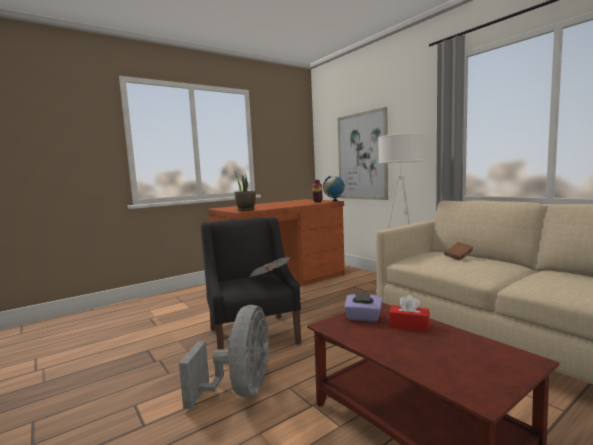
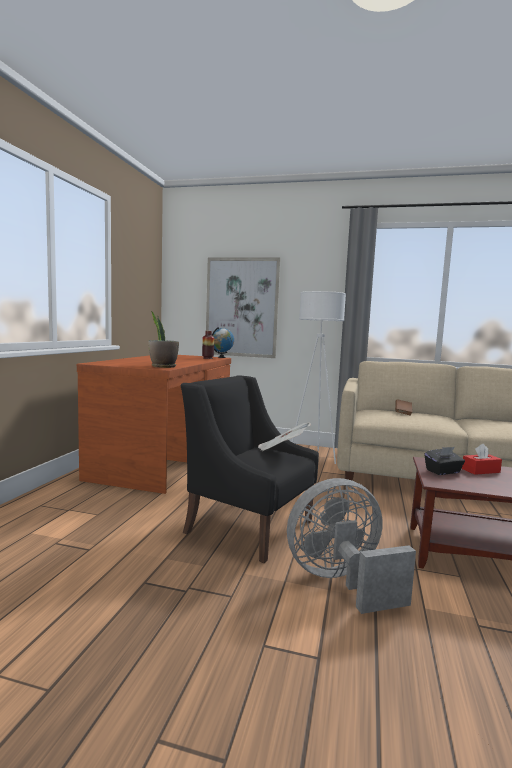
camera: 40 degrees left, 0 degrees up
grey fan [179,305,270,409] -> grey fan turned 75 degrees counterclockwise [287,478,416,614]
purple tissue box [344,292,382,322] -> black tissue box [424,447,465,475]

